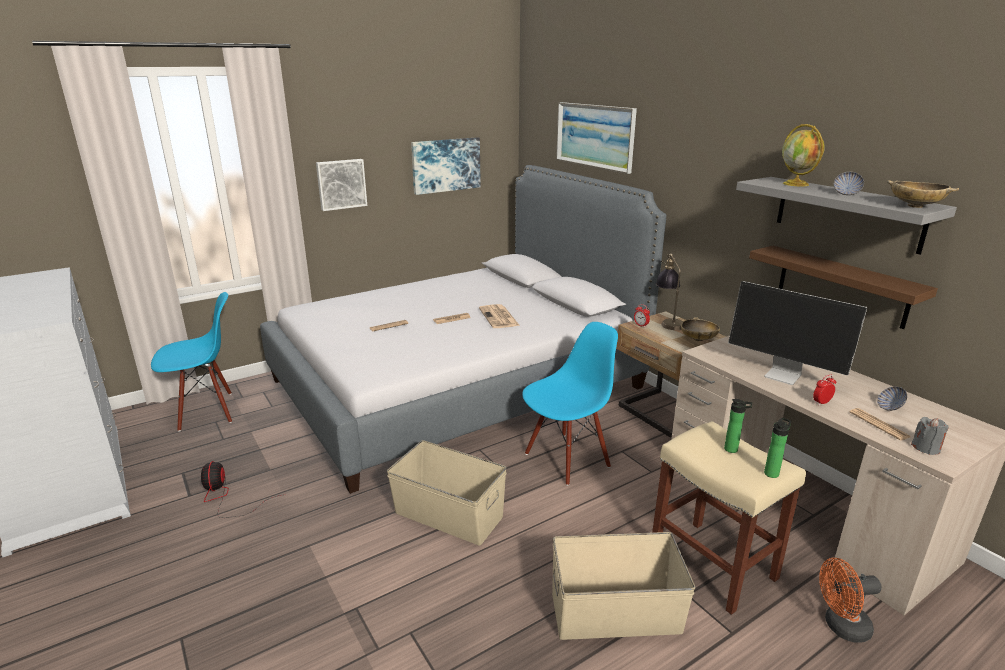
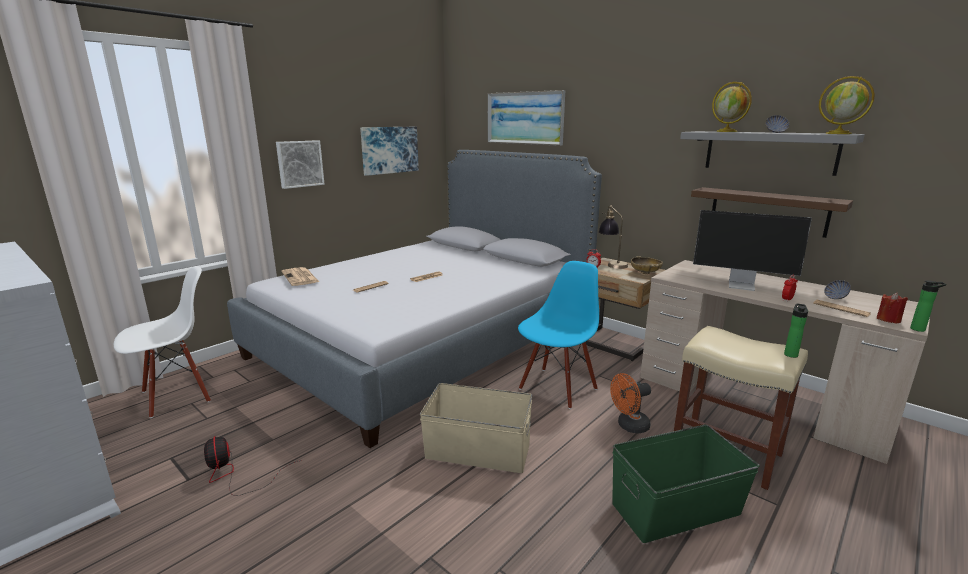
camera: 15 degrees left, 5 degrees down
blue chair [151,292,232,432] -> white chair [114,266,211,418]
newspaper [479,304,520,328] -> newspaper moved to [282,267,319,286]
beige storage box [552,532,696,640] -> green storage box [612,425,760,543]
bottle [724,399,752,453] -> bottle moved to [910,280,947,332]
orange fan [819,557,881,643] -> orange fan moved to [610,373,651,433]
beige bowl [887,180,959,208] -> globe [819,76,875,134]
grey candle [911,417,949,455] -> red candle [877,293,908,323]

